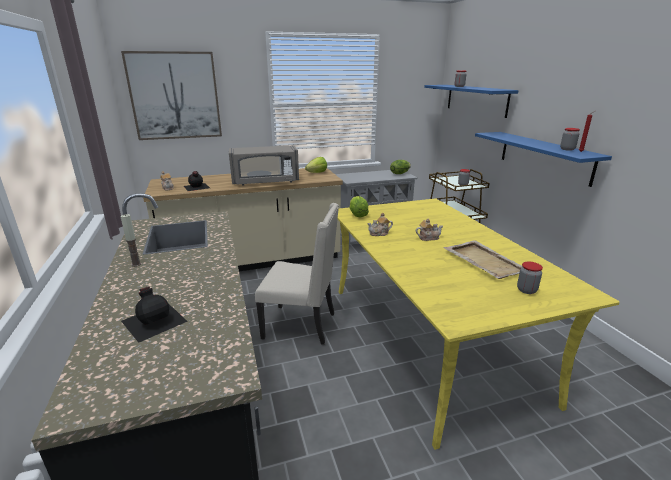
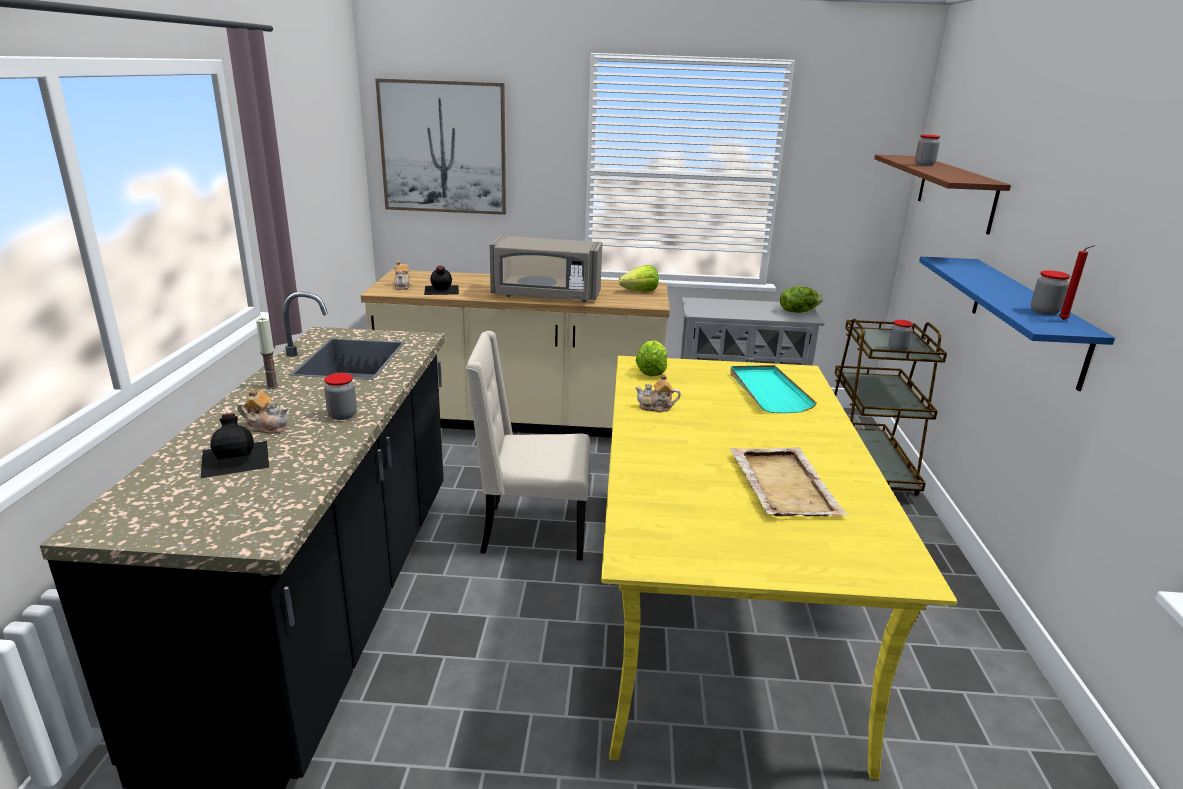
camera: 20 degrees right, 0 degrees up
beige chair [255,203,339,345] -> beige chair turned 150 degrees clockwise [466,331,590,561]
teapot [416,219,443,241] -> teapot moved to [237,388,289,434]
blue shelf [424,85,519,118] -> brown shelf [874,155,1011,235]
jar [517,262,543,294] -> jar moved to [324,373,357,420]
none -> turquoise tray [730,365,817,413]

